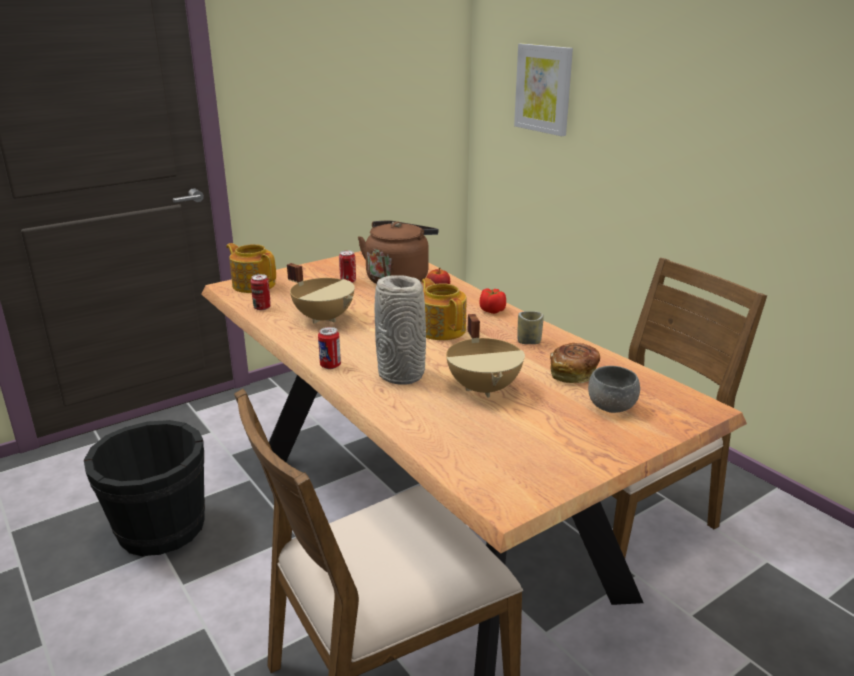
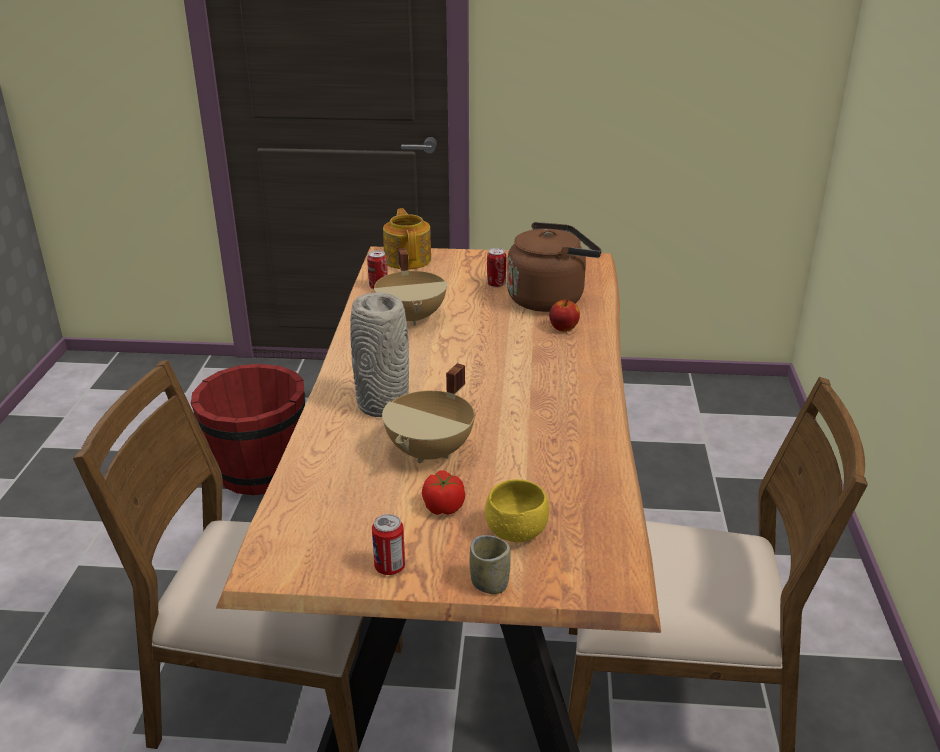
camera: 40 degrees right, 5 degrees up
black bucket [84,420,205,556] -> red bucket [191,364,305,495]
can [318,327,341,369] -> can moved to [372,514,405,575]
teapot [422,278,466,340] -> none
tomato [480,288,506,314] -> tomato moved to [422,470,465,515]
picture [514,43,573,136] -> none
cup [517,311,544,344] -> cup moved to [470,535,511,594]
bread [550,343,600,383] -> none
grey bowl [588,366,640,413] -> yellow bowl [485,479,549,542]

